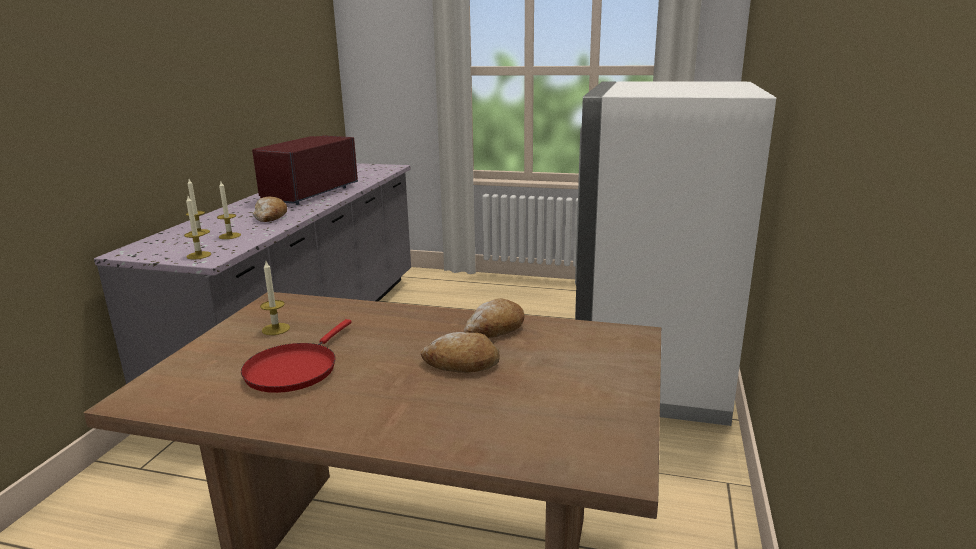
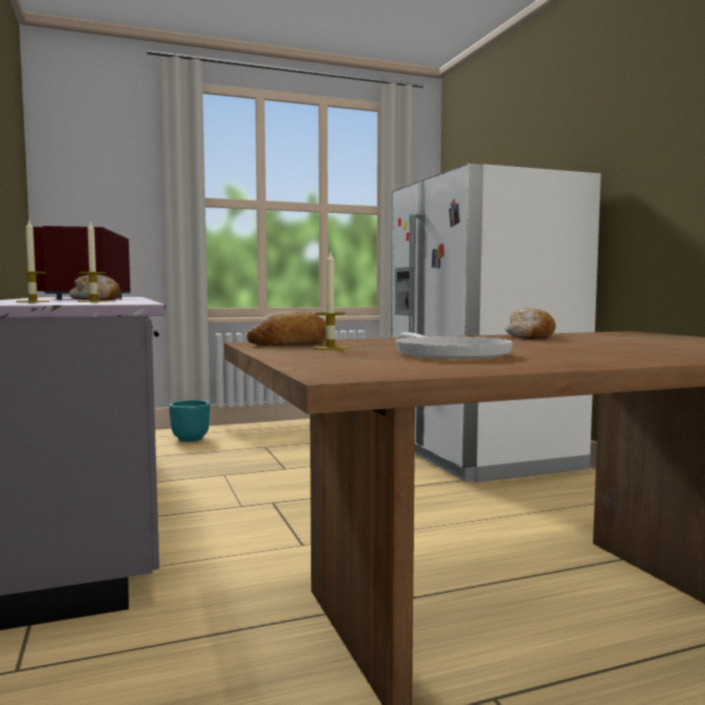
camera: 35 degrees left, 15 degrees down
candle [184,196,211,259] -> none
red frying pan [241,319,351,393] -> white frying pan [395,332,513,359]
bread [421,332,500,373] -> bread moved to [247,310,326,345]
none -> turquoise planter [169,400,210,442]

